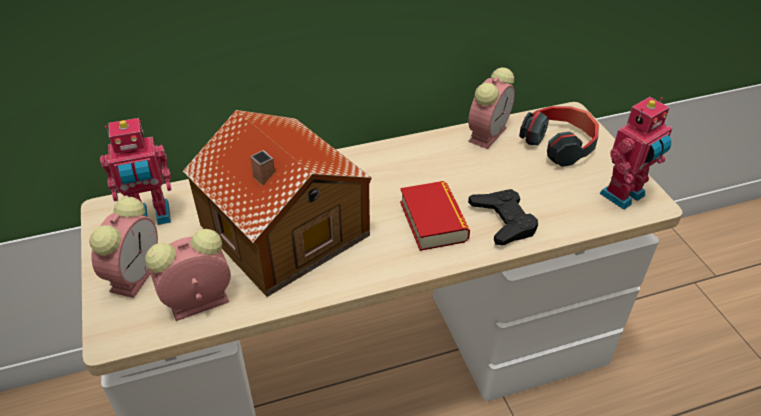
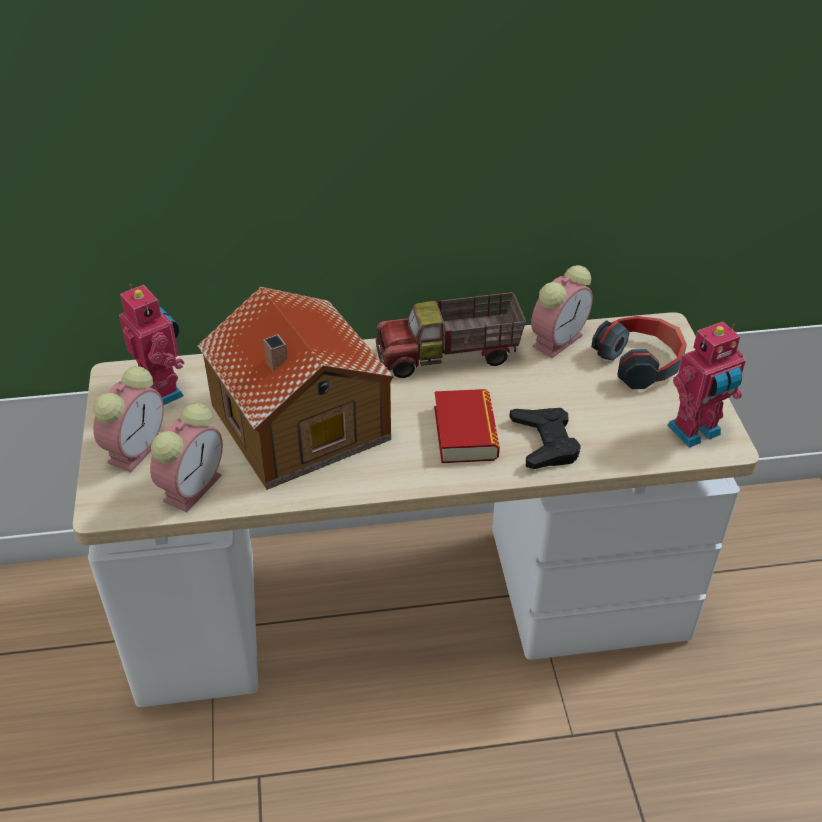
camera: 10 degrees right, 0 degrees up
toy robot [100,118,172,225] -> toy robot turned 120 degrees counterclockwise [119,284,184,405]
alarm clock [145,229,231,321] -> alarm clock turned 135 degrees clockwise [150,403,223,512]
none -> toy truck [376,292,526,378]

